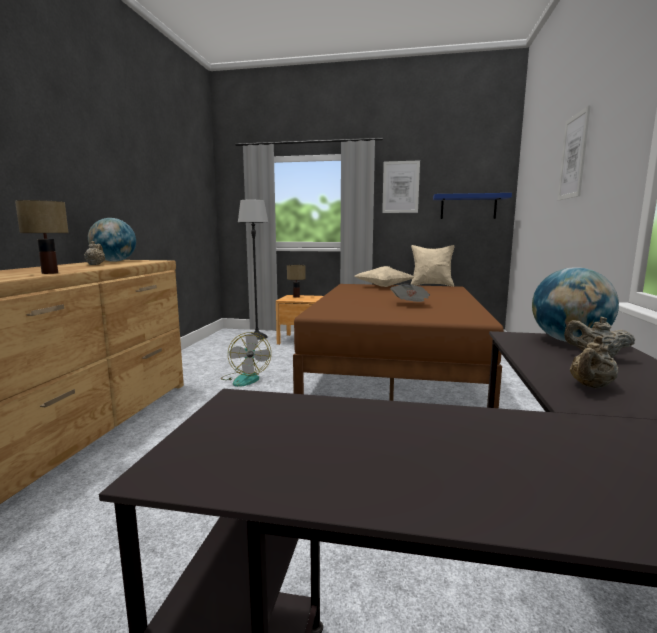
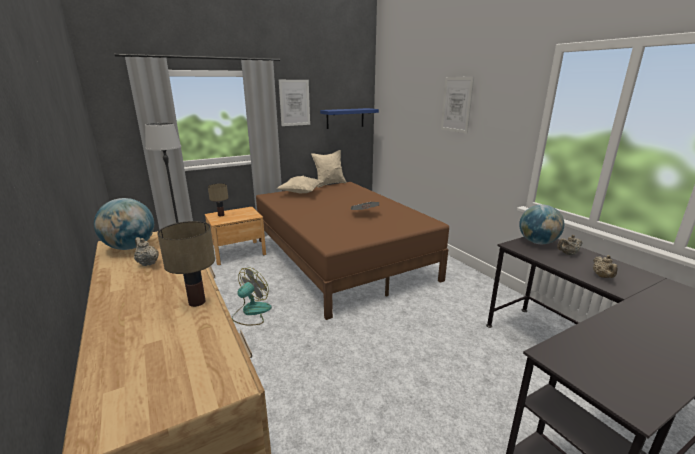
camera: 40 degrees left, 10 degrees up
fan [221,332,271,387] -> fan turned 90 degrees counterclockwise [232,268,272,325]

